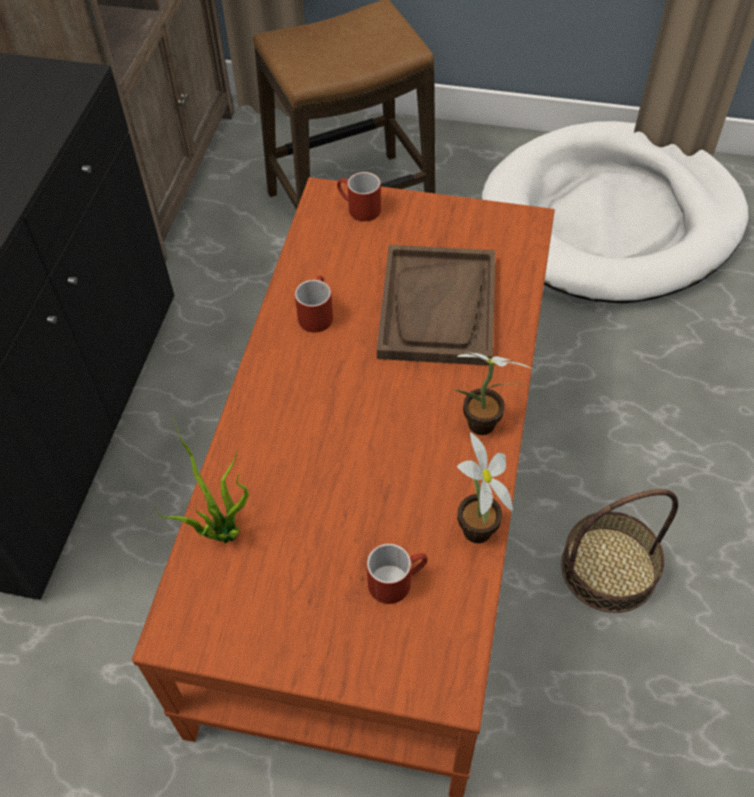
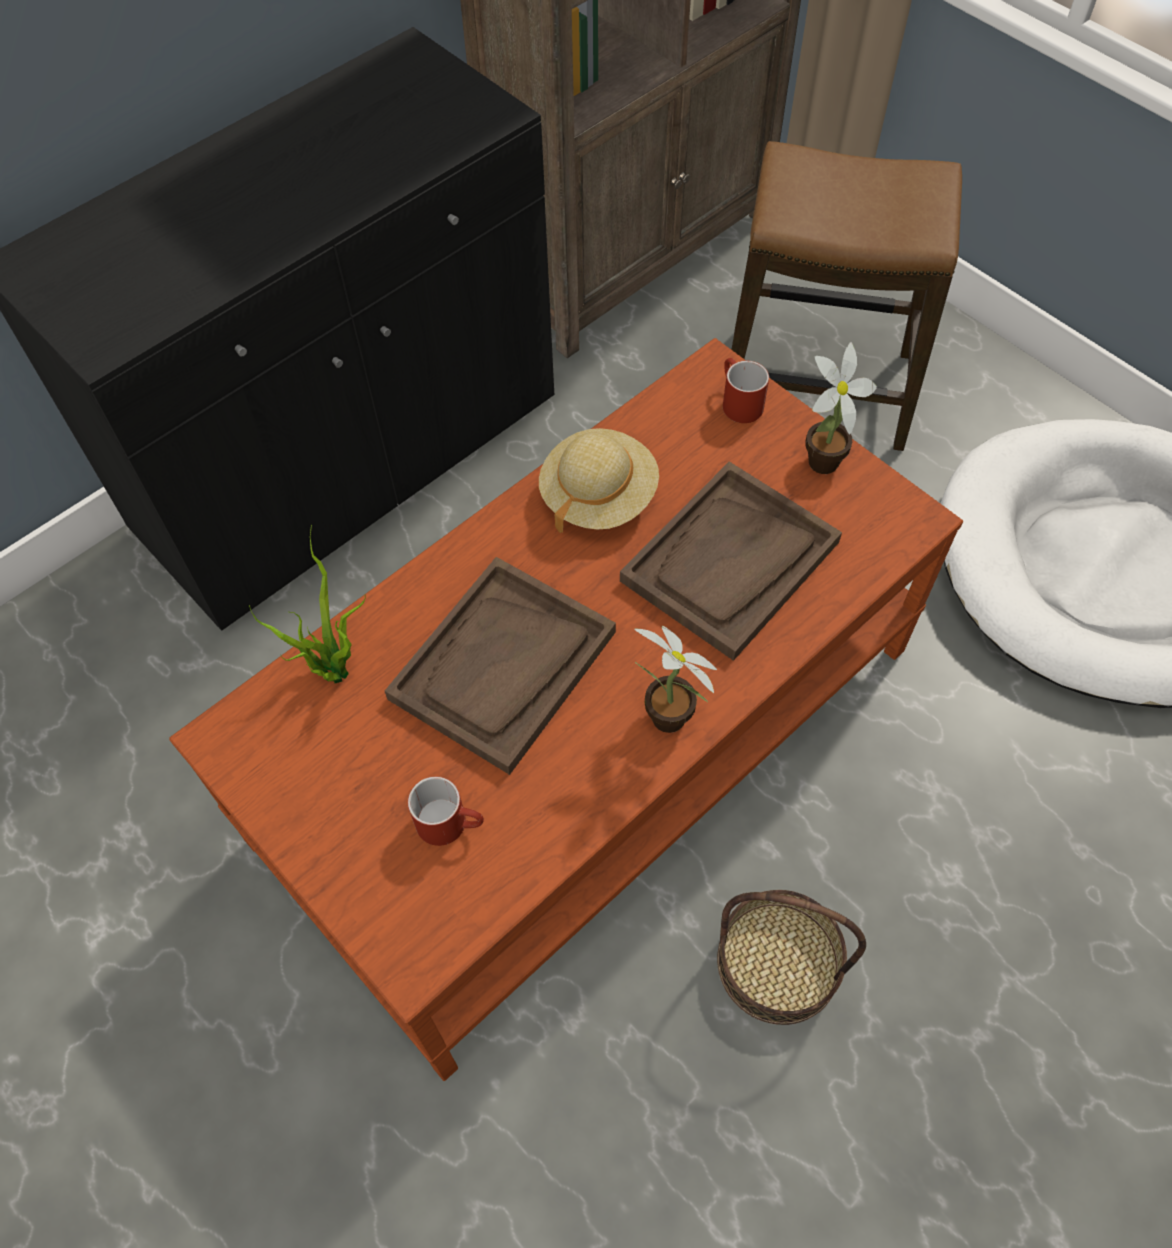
camera: 35 degrees right, 5 degrees up
red mug [295,275,333,333] -> beige hat [539,428,659,534]
potted plant [457,432,513,543] -> potted plant moved to [805,342,877,474]
none -> brown tray [385,557,616,775]

